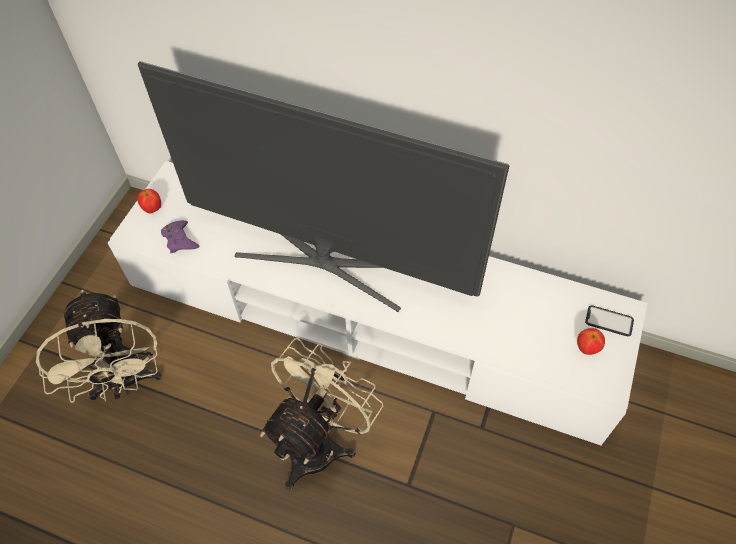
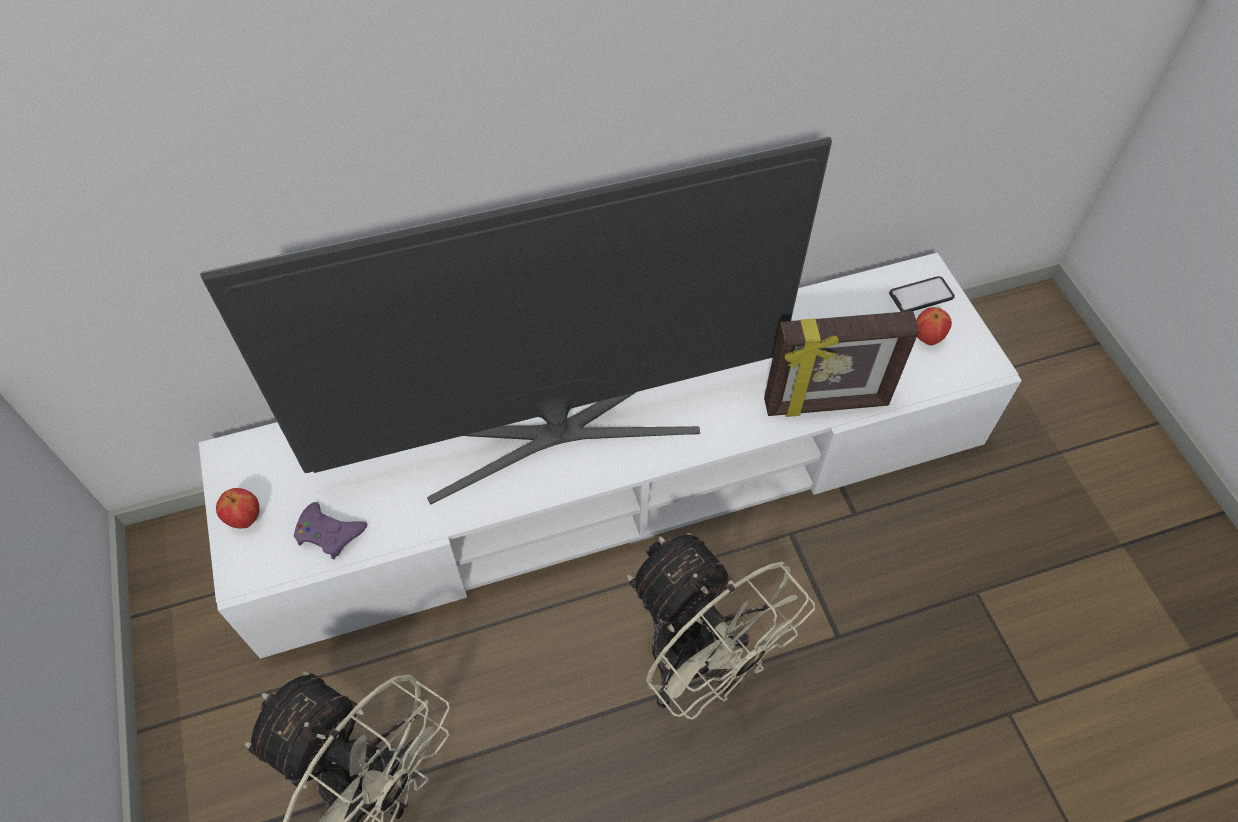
camera: 40 degrees left, 0 degrees up
beige fan [260,338,383,490] -> beige fan turned 150 degrees clockwise [627,533,815,720]
none -> picture frame [764,311,919,417]

